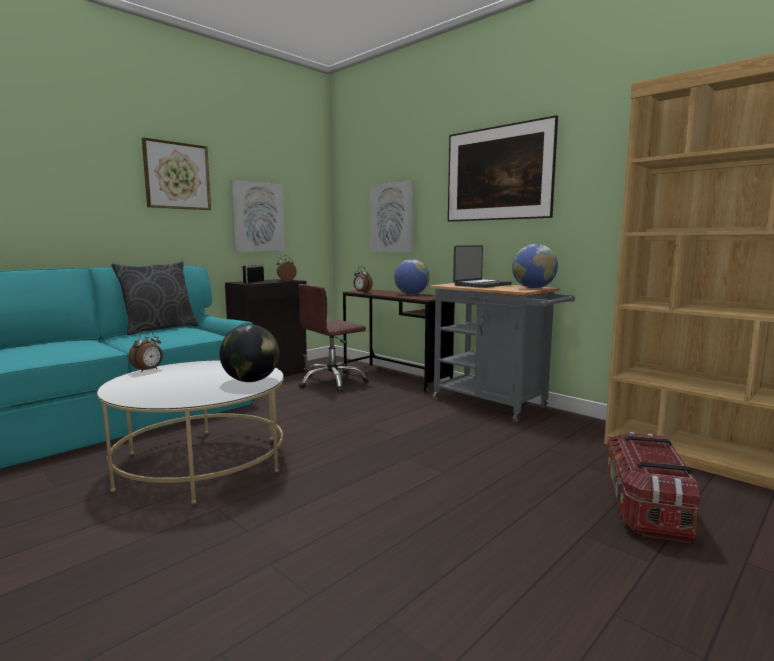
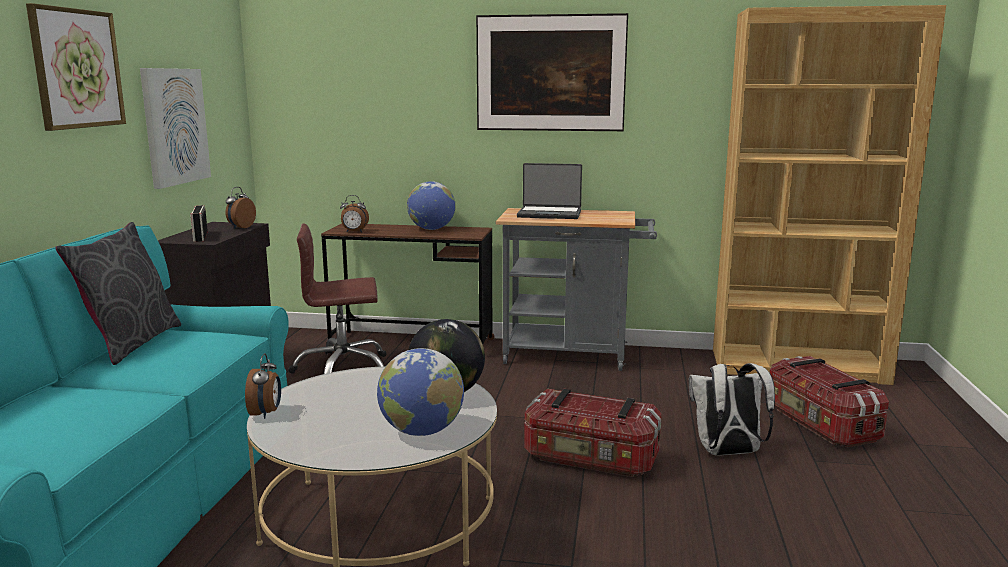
camera: 35 degrees left, 5 degrees up
brown office chair [298,284,369,392] -> brown office chair turned 60 degrees clockwise [289,224,387,374]
picture [370,181,414,252] -> none
laptop [453,245,512,288] -> laptop turned 90 degrees clockwise [517,163,582,219]
globe [512,244,558,289] -> globe moved to [377,348,464,436]
none -> storage box [524,389,661,477]
none -> white backpack [689,363,775,456]

